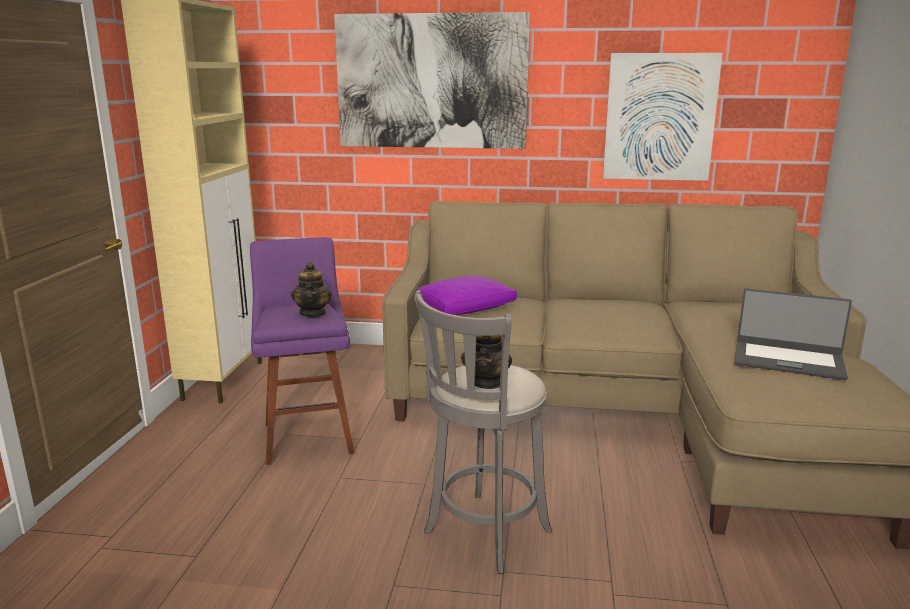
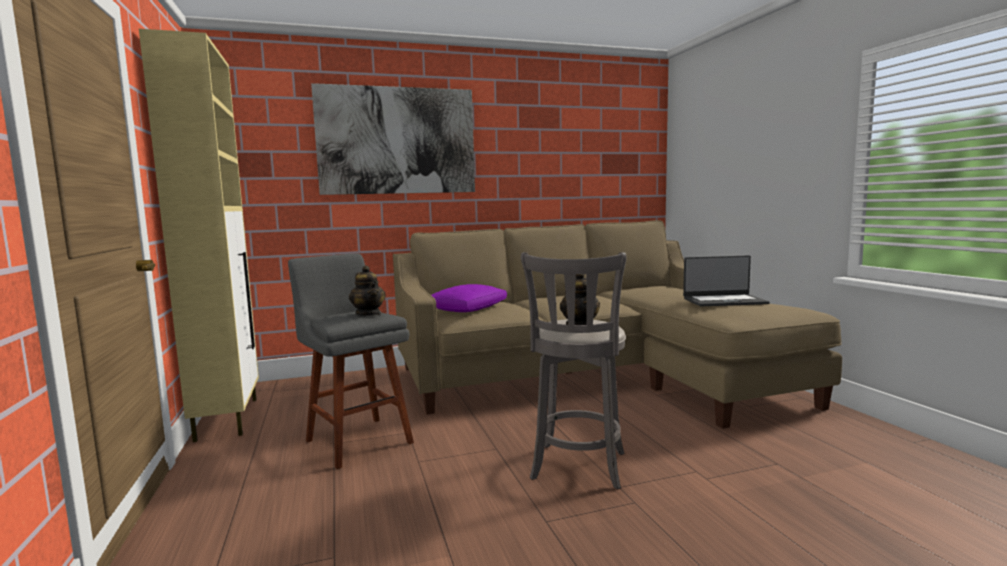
camera: 25 degrees left, 10 degrees down
purple stool [250,237,354,465] -> grey stool [288,253,414,469]
picture [603,53,723,181] -> none

